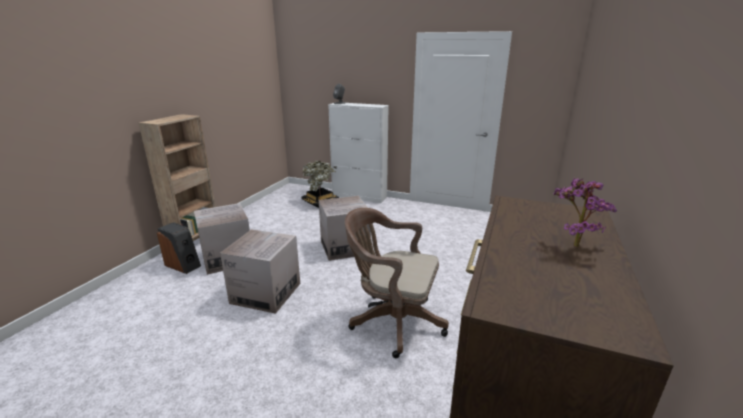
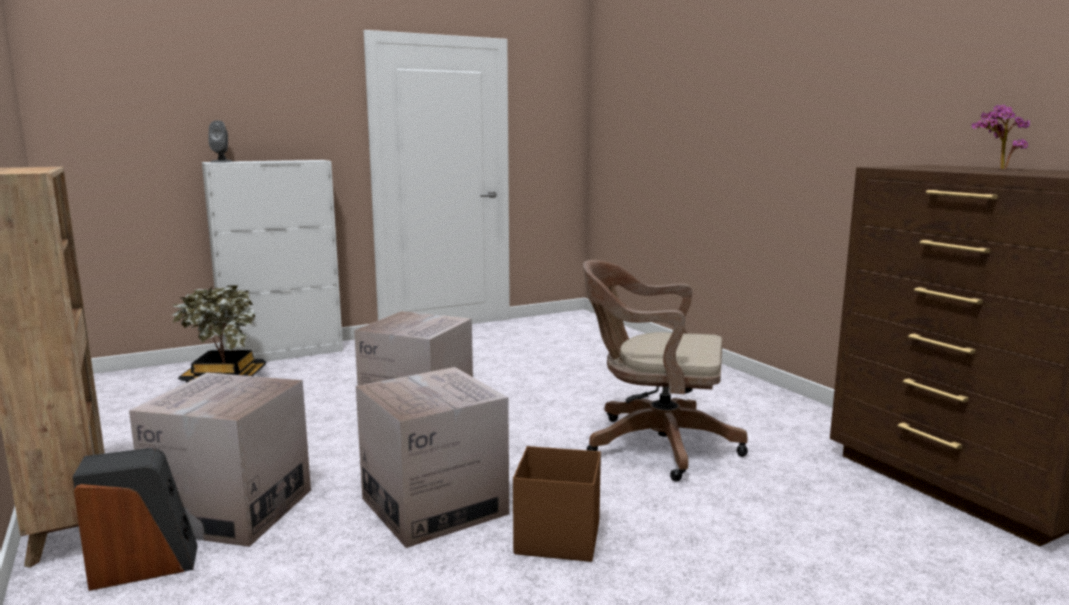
camera: 50 degrees left, 10 degrees down
brown office chair [345,208,449,358] -> brown office chair turned 45 degrees clockwise [583,260,748,482]
none -> brown storage box [513,446,601,562]

